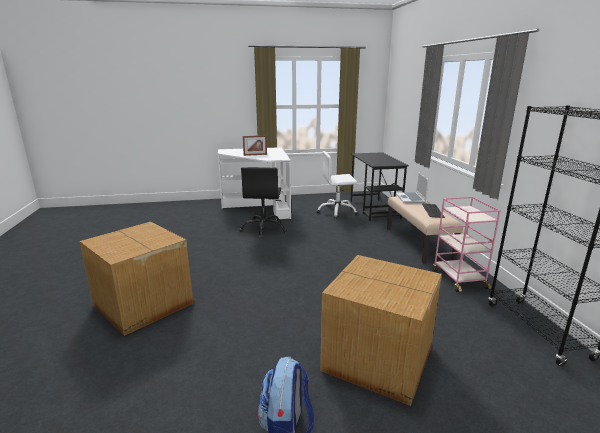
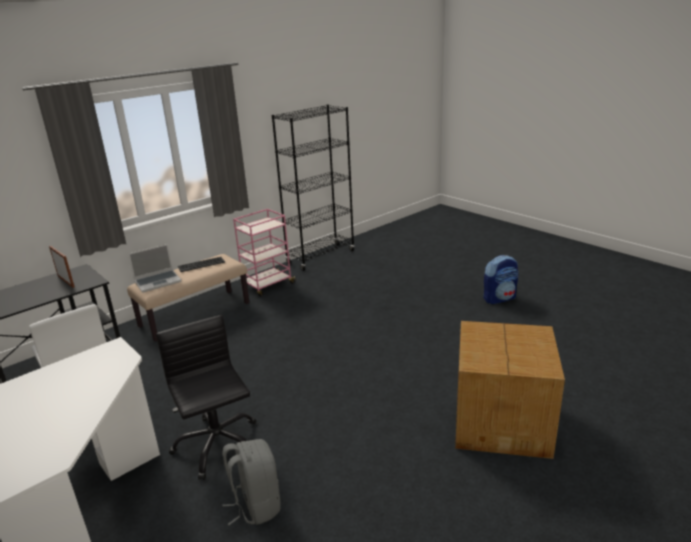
camera: 120 degrees left, 5 degrees up
black office chair [239,167,287,239] -> black office chair turned 90 degrees counterclockwise [156,315,256,480]
picture frame [243,135,267,156] -> picture frame moved to [49,246,74,288]
cardboard box [320,255,442,406] -> none
none -> grey backpack [222,439,281,525]

